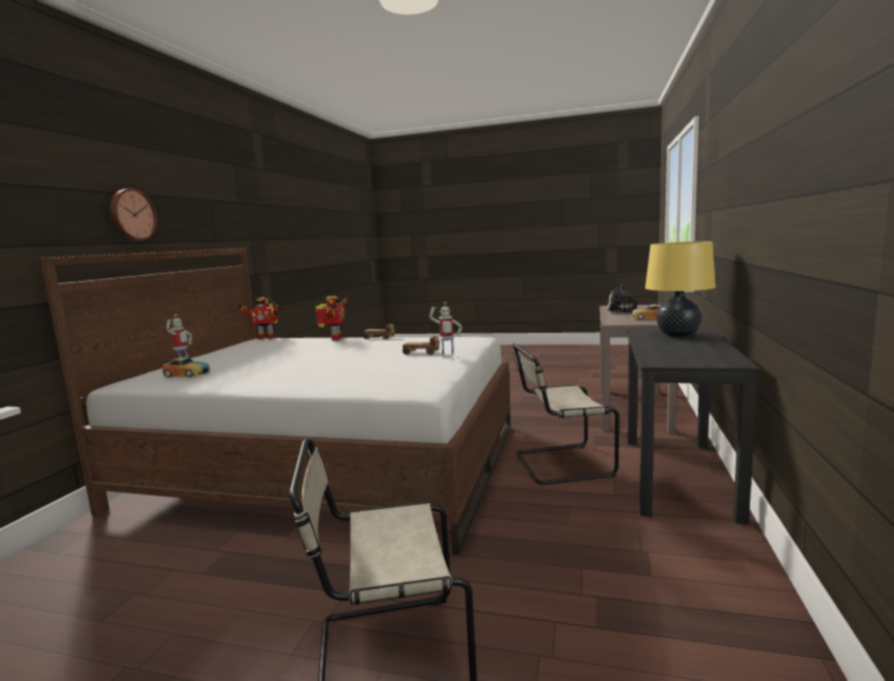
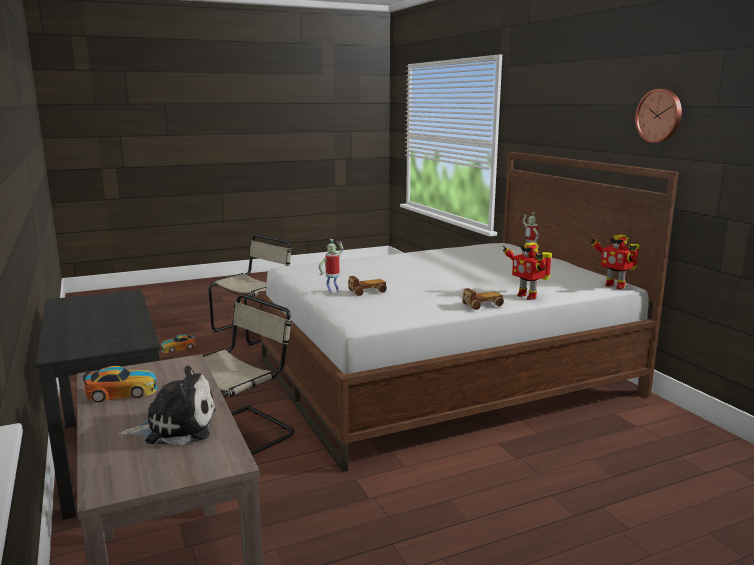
camera: 140 degrees right, 5 degrees up
wall clock [110,188,157,241] -> wall clock moved to [635,89,682,143]
toy car [162,357,210,378] -> toy car moved to [161,334,196,353]
toy robot [238,297,278,340] -> toy robot turned 90 degrees counterclockwise [590,234,640,289]
yellow table lamp [645,241,716,337] -> none

